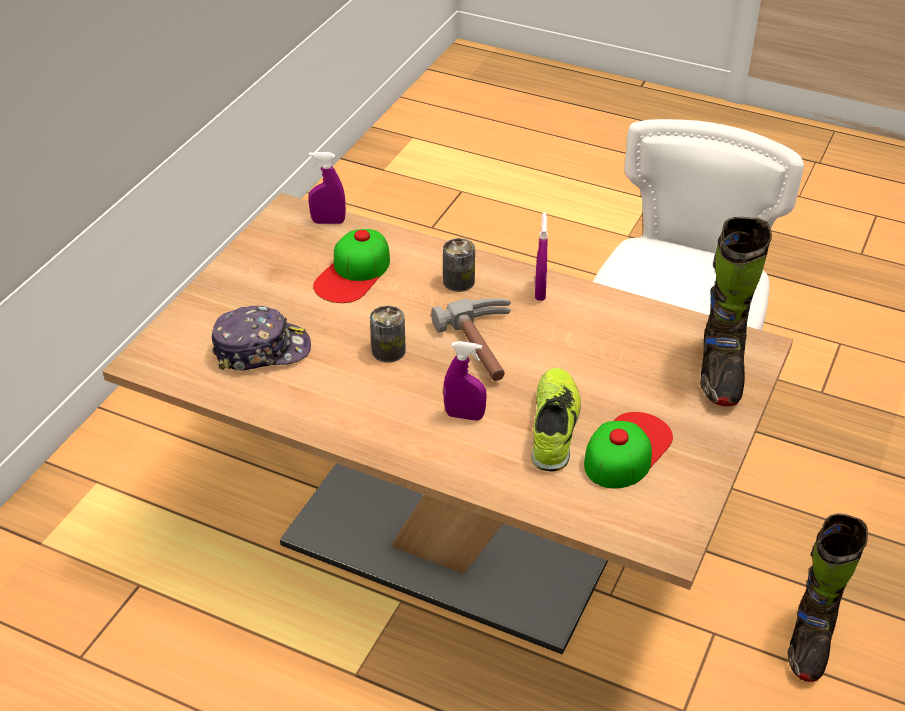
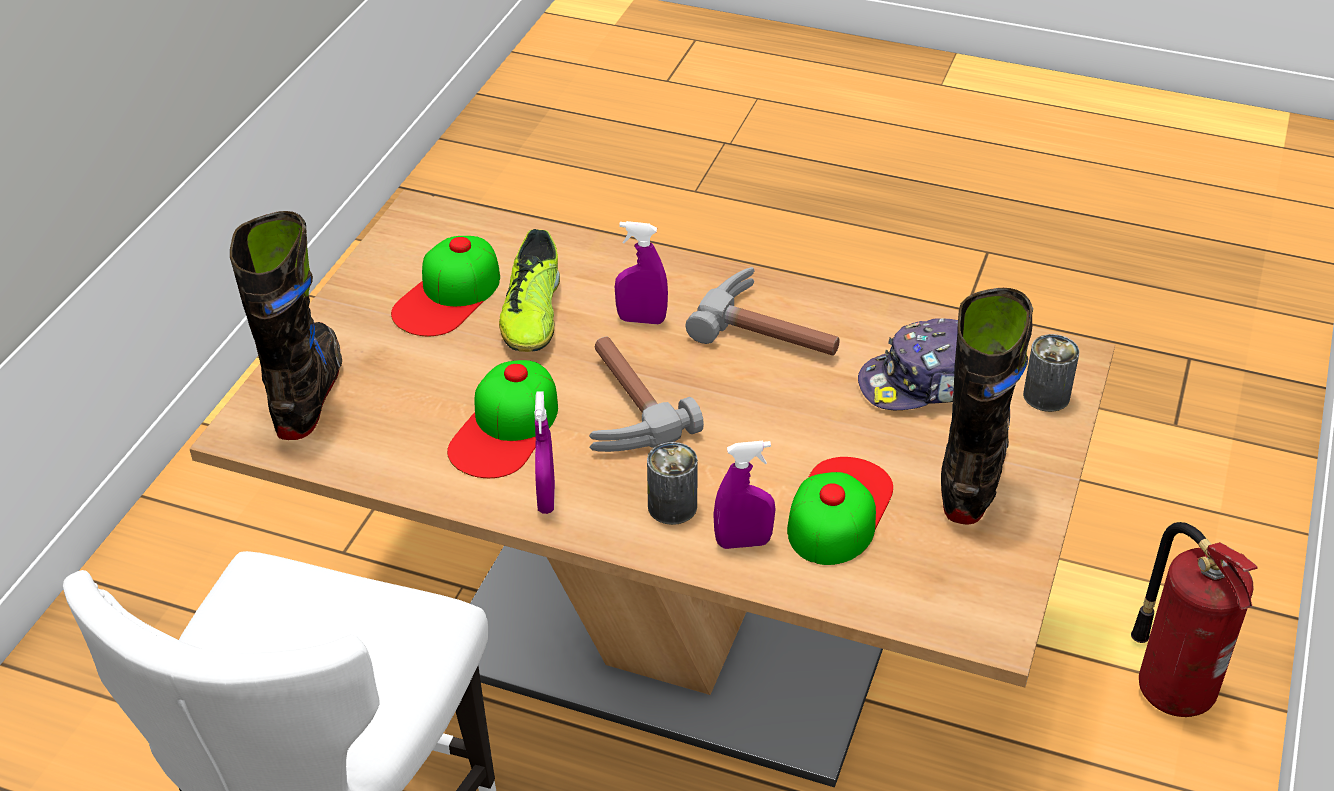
camera: 175 degrees right, 0 degrees up
purple spray bottle [308,152,346,224] -> purple spray bottle moved to [713,441,776,549]
can [370,305,406,362] -> can moved to [1023,334,1079,412]
black boot [787,513,868,682] -> black boot moved to [941,288,1033,525]
none -> cap [447,360,558,478]
none -> hammer [685,267,840,356]
none -> fire extinguisher [1131,522,1258,717]

